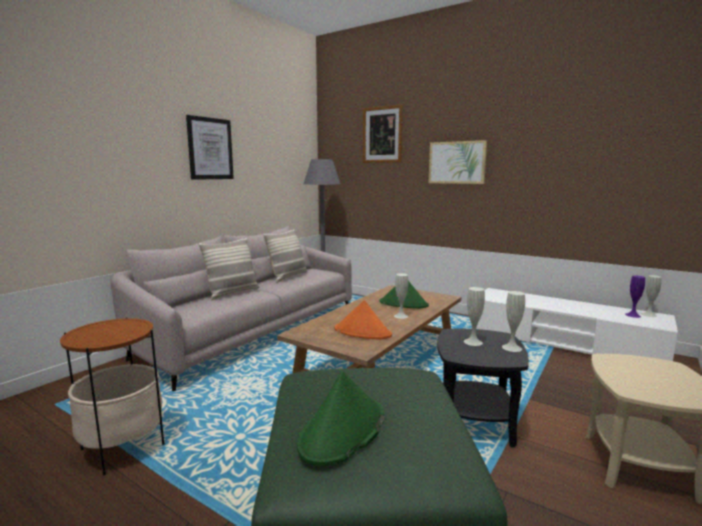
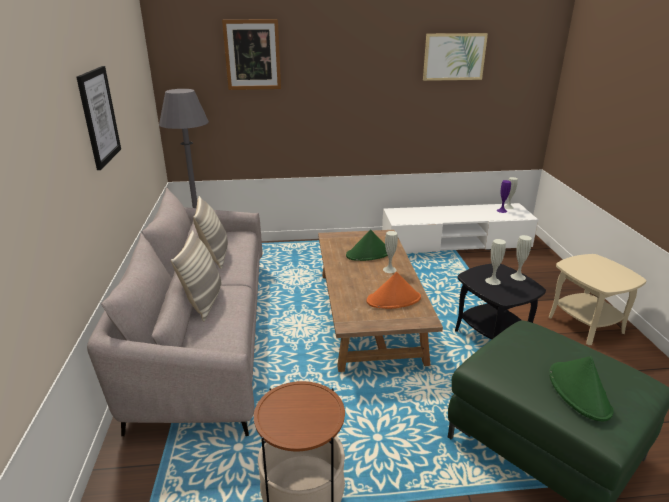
camera: 40 degrees left, 15 degrees up
picture [429,140,487,184] -> picture moved to [423,33,488,81]

